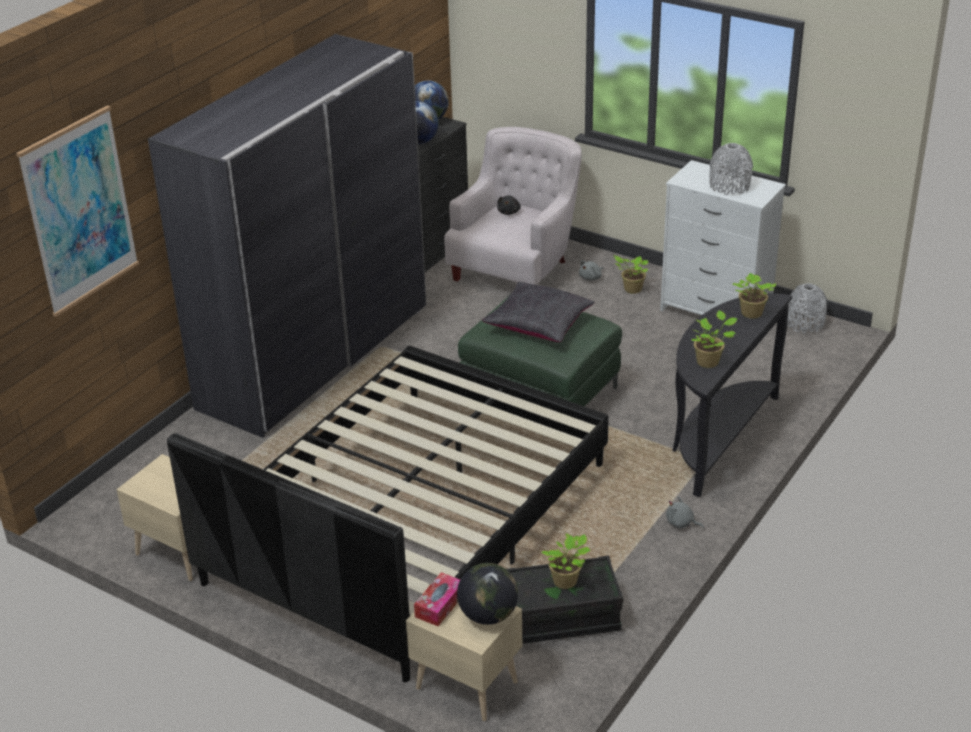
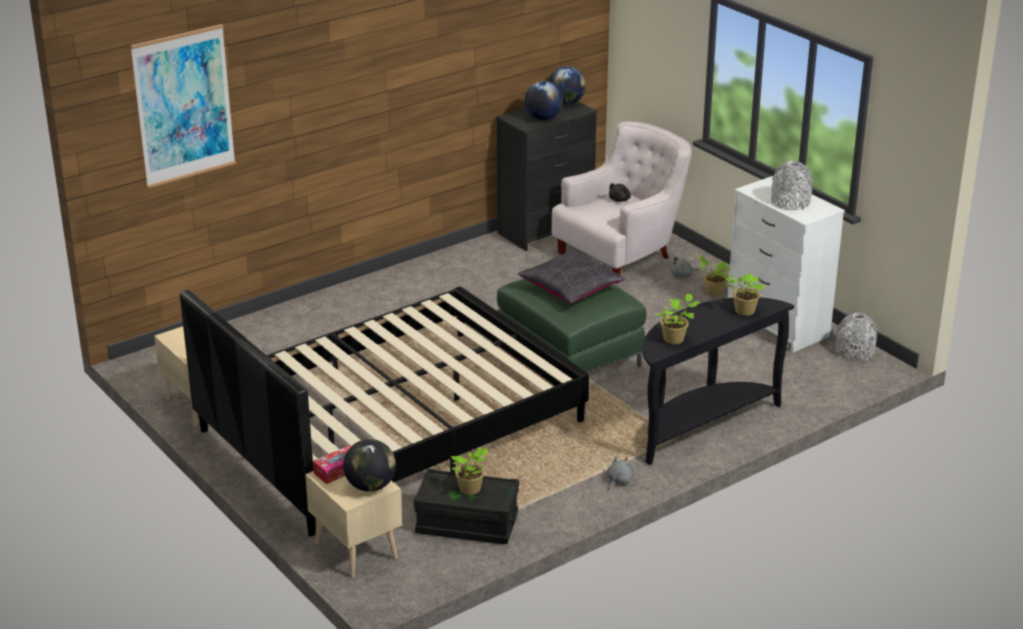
camera: 20 degrees right, 5 degrees down
grey wardrobe [148,34,427,438] -> none
grey plush toy [666,496,704,529] -> grey plush toy turned 75 degrees clockwise [606,455,634,490]

